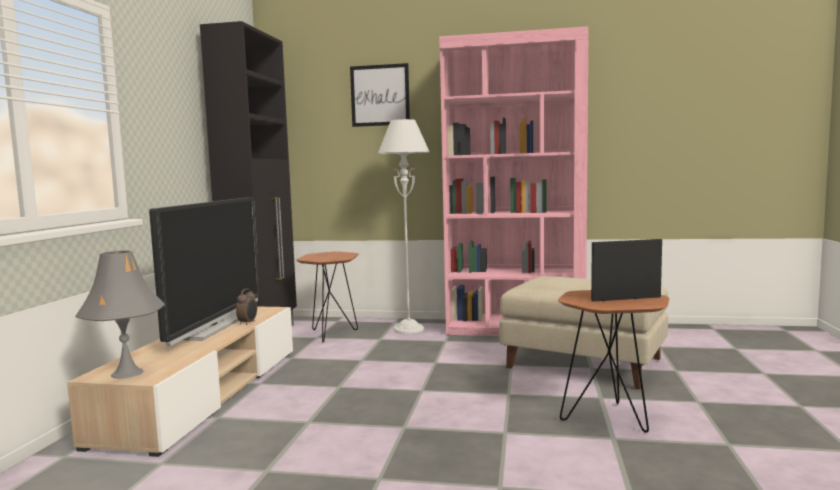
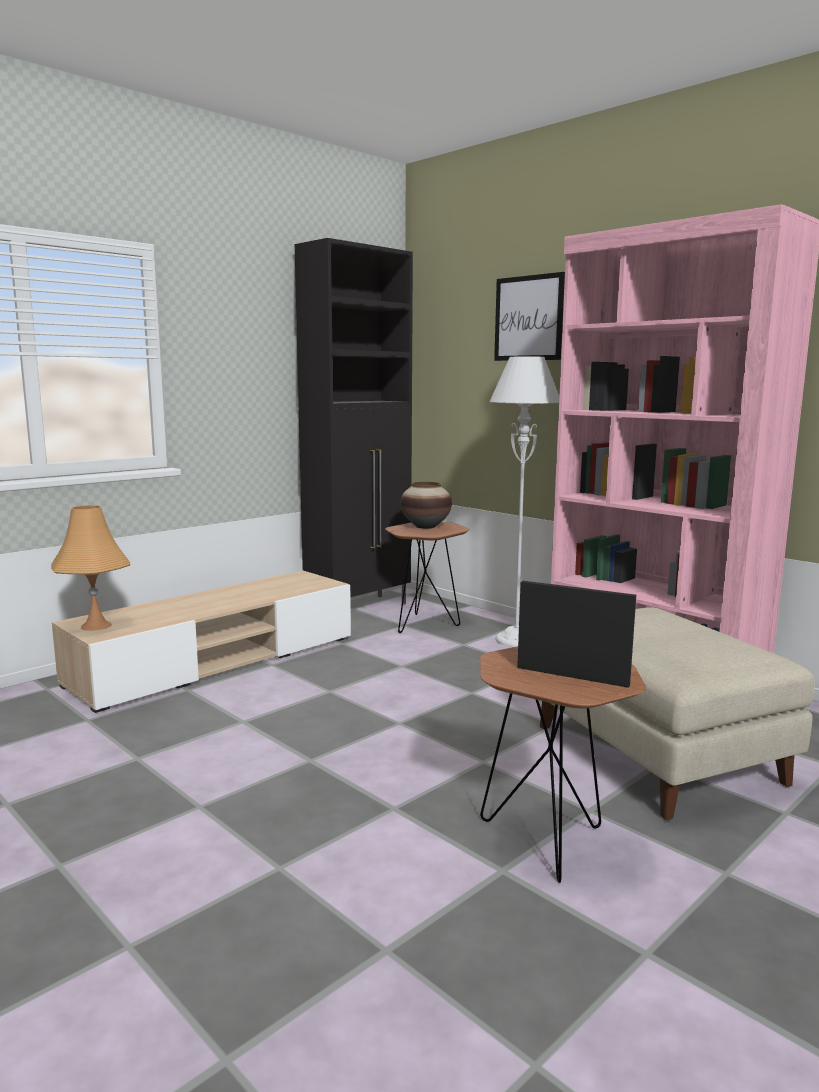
camera: 35 degrees right, 5 degrees up
grey table lamp [75,250,165,379] -> orange table lamp [51,505,131,631]
television [149,197,260,346] -> none
alarm clock [236,288,257,325] -> none
none -> vase [400,482,452,529]

